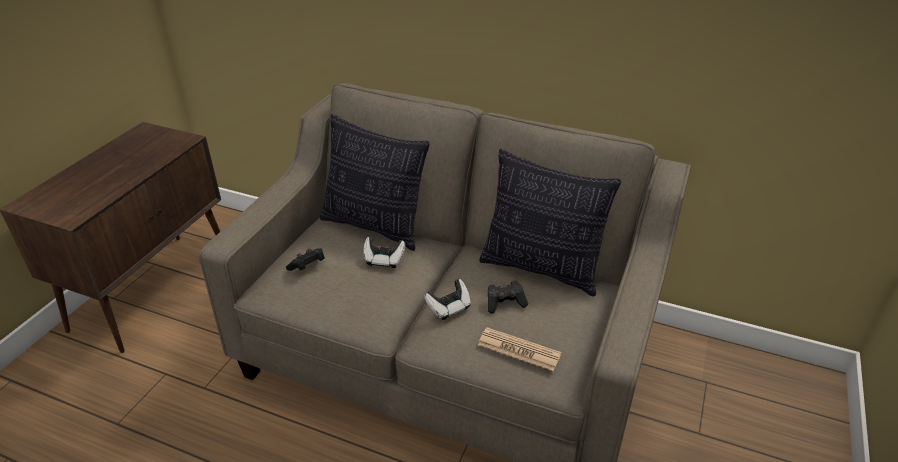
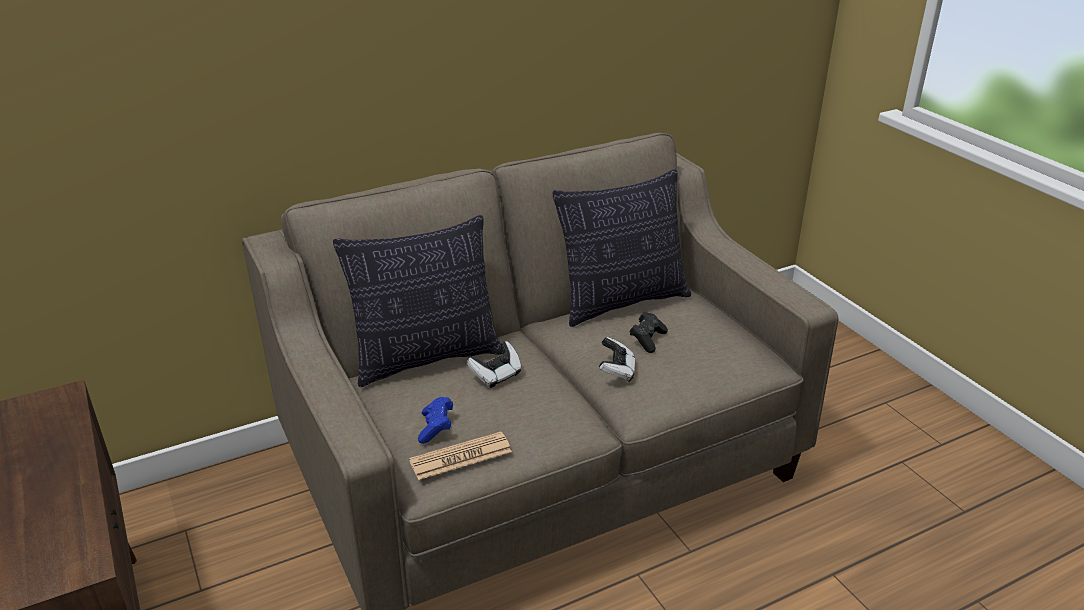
camera: 50 degrees left, 5 degrees down
black game controller [286,248,325,271] -> blue game controller [418,397,453,444]
newspaper [478,327,561,371] -> newspaper moved to [409,432,512,480]

